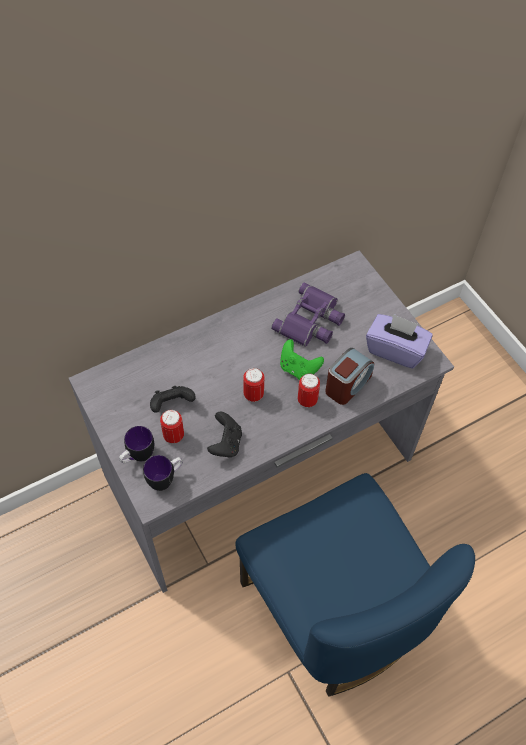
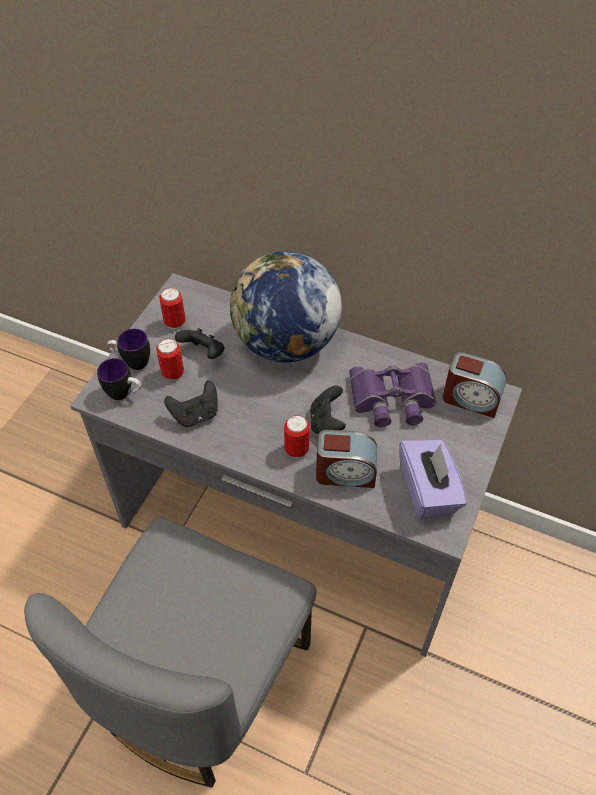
camera: 55 degrees right, 5 degrees down
blue chair [235,473,475,697] -> grey chair [24,517,316,788]
can [243,368,264,402] -> can moved to [159,288,186,329]
green game controller [280,339,324,380] -> black game controller [310,386,346,434]
none -> globe [230,251,342,362]
none -> alarm clock [443,352,507,418]

